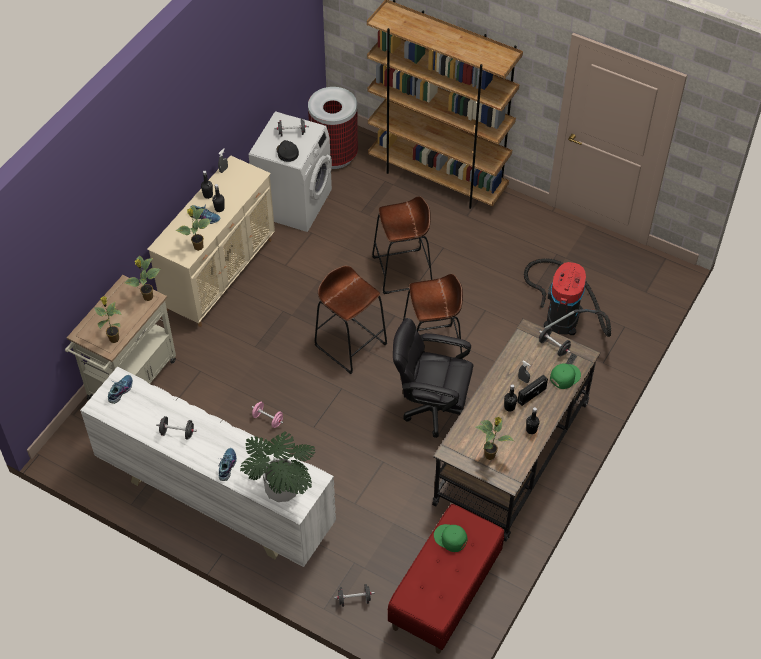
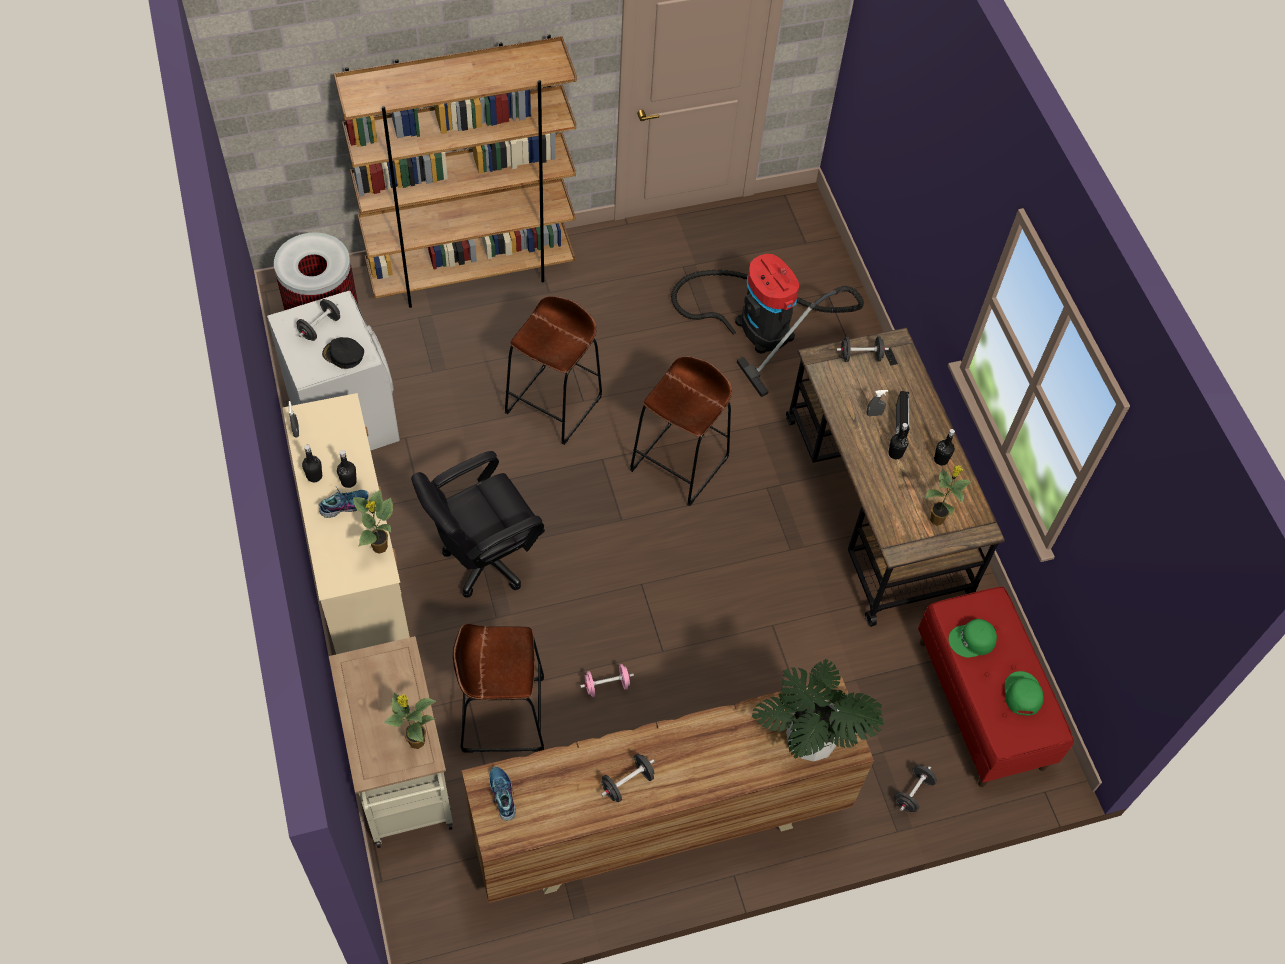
camera: 50 degrees left, 5 degrees up
white cabinet [80,367,336,567] -> brown cabinet [462,676,874,903]
potted plant [124,255,160,301] -> none
shoe [218,448,237,481] -> none
brown stool [315,266,387,374] -> brown stool moved to [453,624,544,752]
black office chair [393,318,473,438] -> black office chair moved to [411,451,545,598]
green cap [550,363,581,389] -> green cap moved to [1005,671,1044,715]

